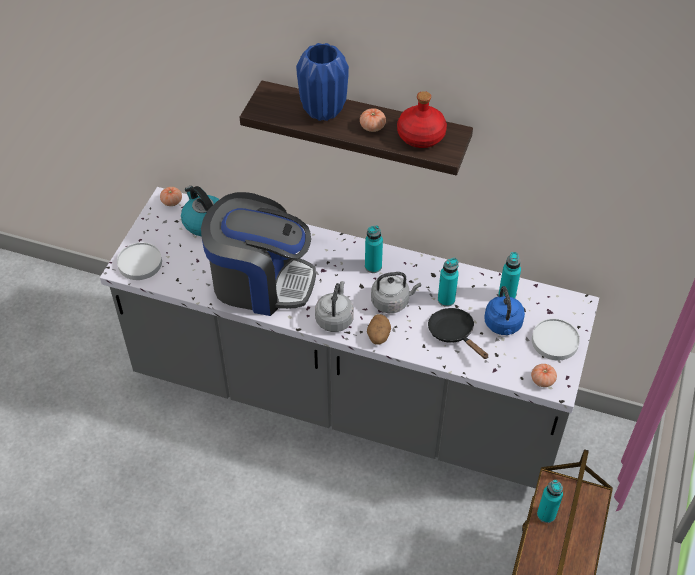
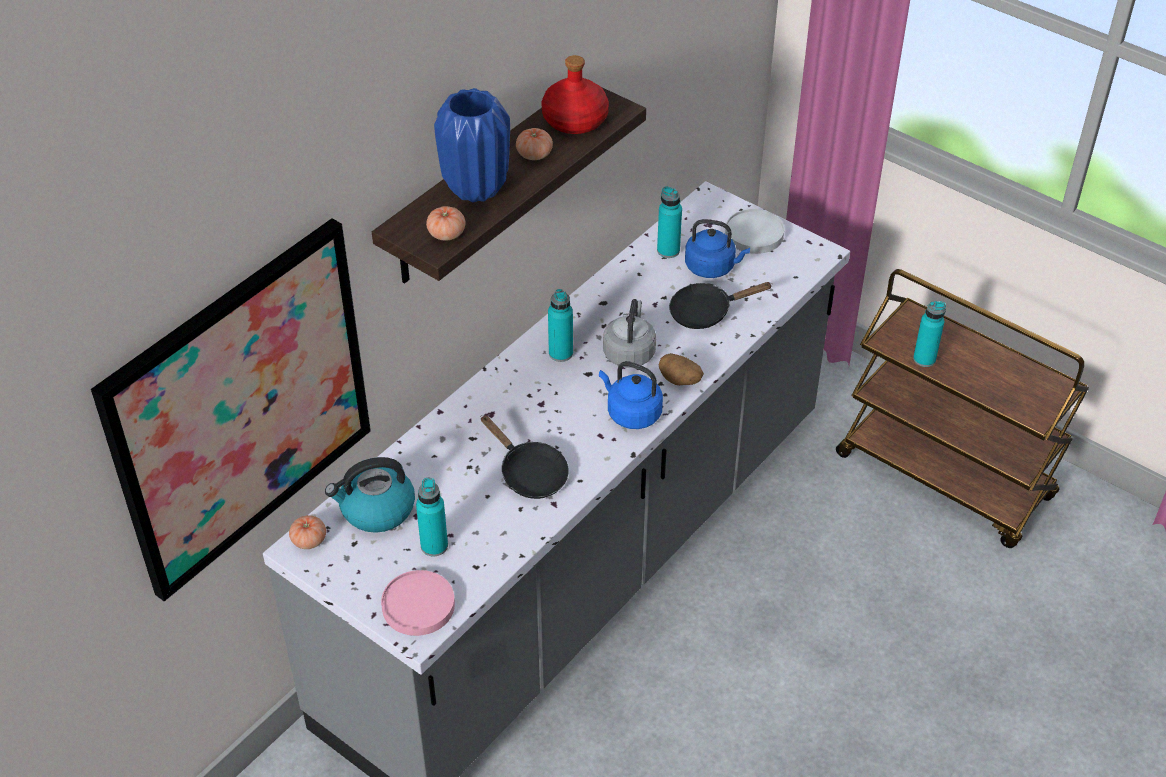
camera: 70 degrees left, 5 degrees down
white plate [117,242,162,280] -> pink plate [381,570,455,636]
coffee machine [201,192,316,316] -> black frying pan [480,415,569,499]
grey kettle [315,281,354,332] -> blue kettle [599,361,663,429]
turquoise bottle [438,258,459,307] -> turquoise bottle moved to [416,478,448,557]
tomato [531,364,557,387] -> tomato moved to [426,206,465,241]
none -> picture [91,218,371,602]

